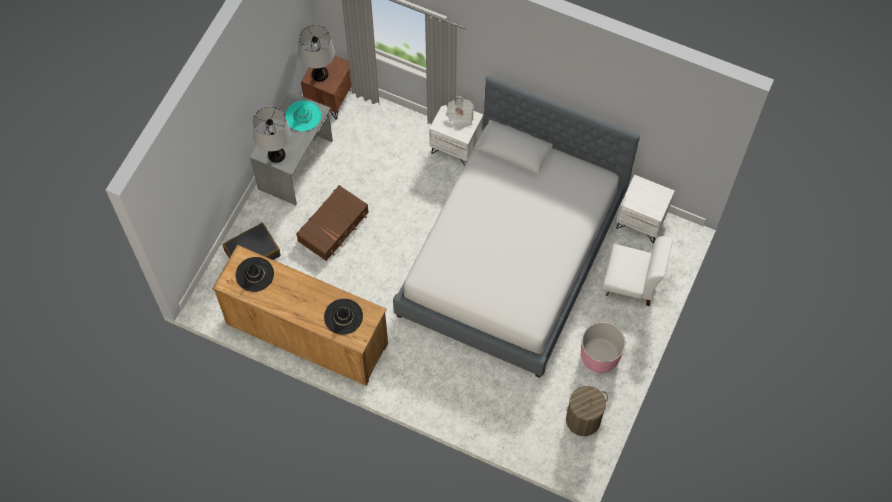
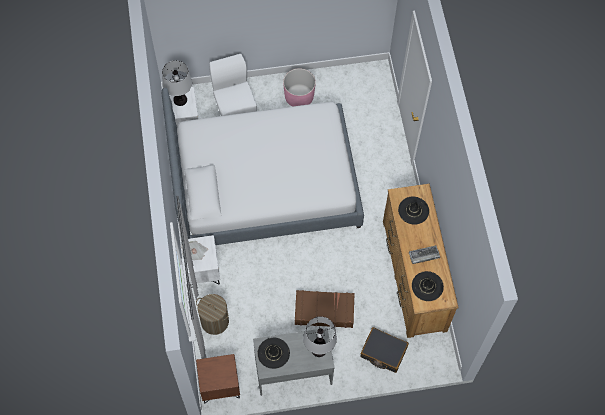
camera: 125 degrees left, 0 degrees up
turquoise hat [285,100,321,131] -> black hat [257,338,290,369]
table lamp [299,25,335,81] -> table lamp moved to [162,61,192,106]
laundry basket [566,386,608,436] -> laundry basket moved to [196,294,229,335]
none -> keyboard [409,245,440,264]

